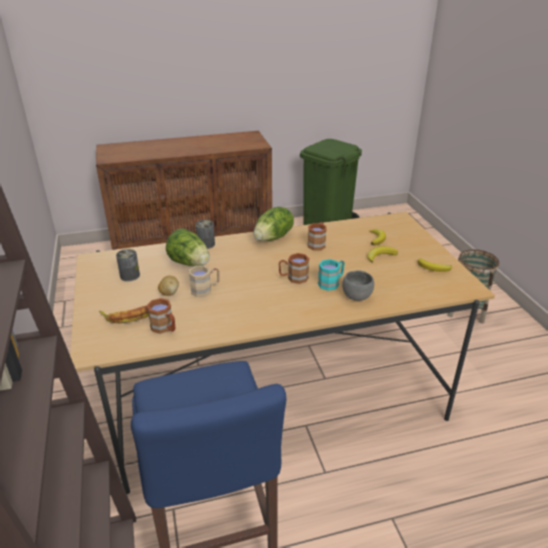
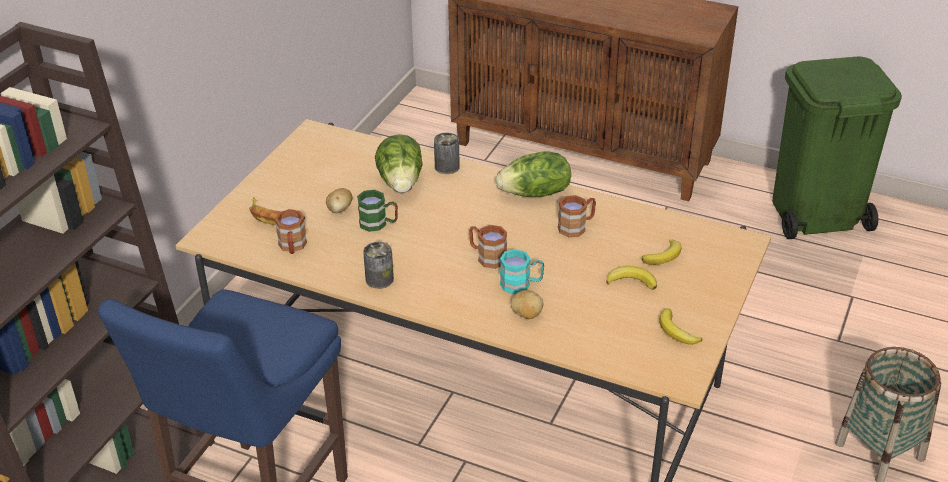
camera: 40 degrees right, 5 degrees up
can [116,249,140,281] -> can moved to [363,242,394,289]
beige mug [189,265,219,297] -> green mug [357,190,398,232]
grey bowl [342,270,374,301] -> potato [511,290,543,319]

